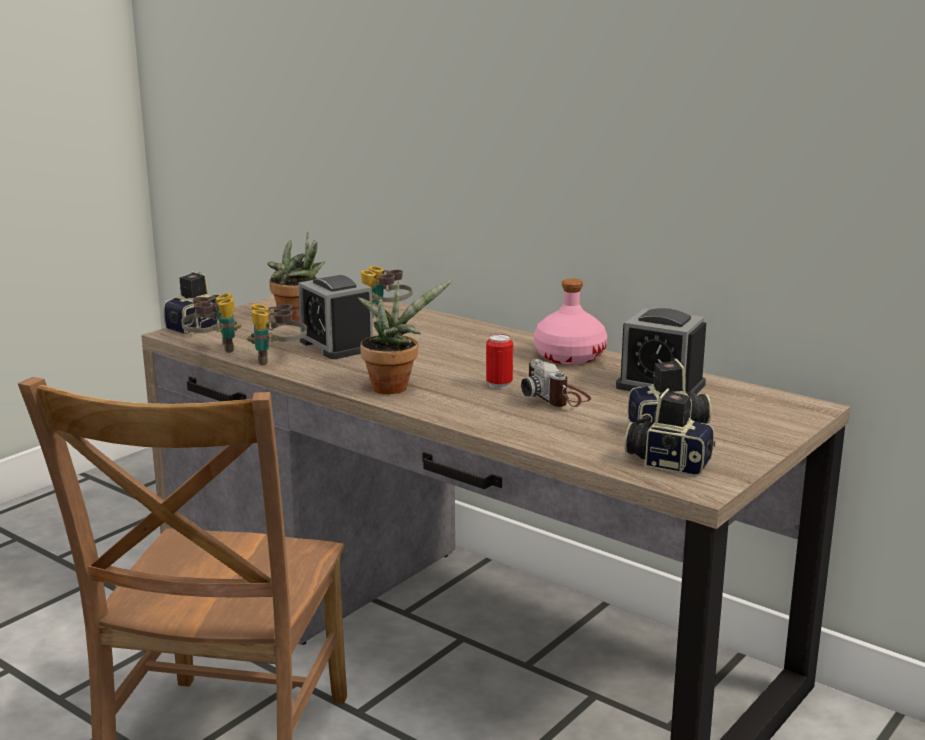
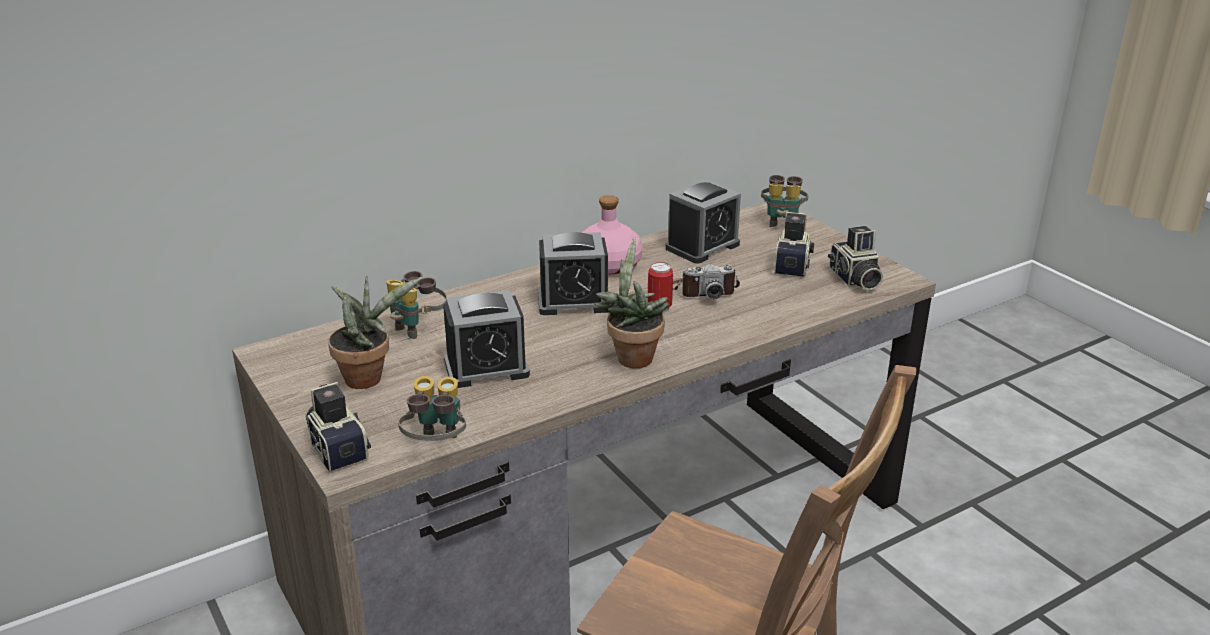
camera: 70 degrees left, 10 degrees up
binoculars [247,304,307,365] -> binoculars moved to [761,175,808,227]
camera [624,388,715,476] -> camera turned 60 degrees counterclockwise [828,226,883,290]
none -> alarm clock [538,232,609,315]

